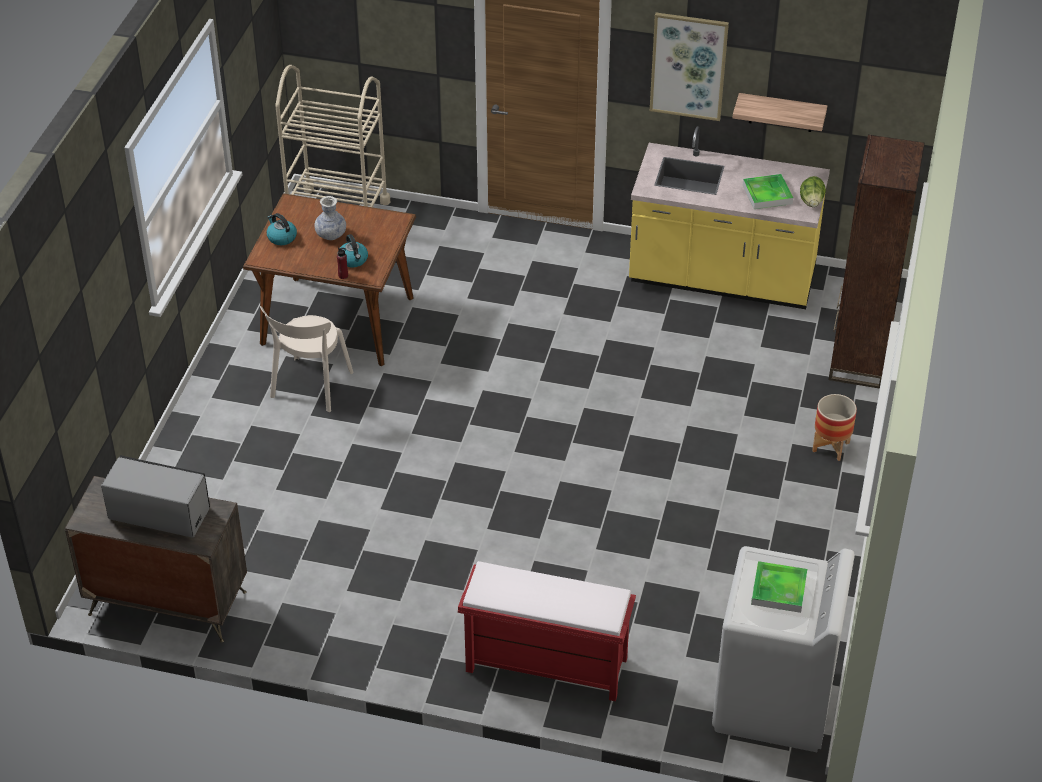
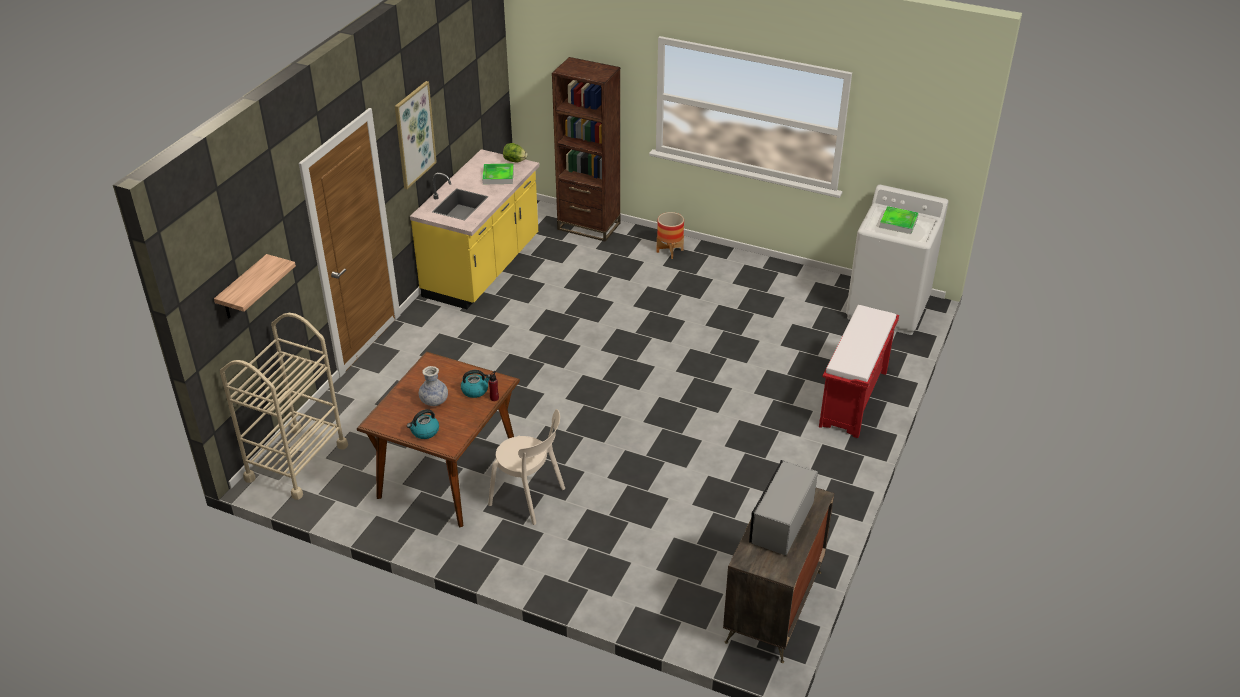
camera: 80 degrees left, 5 degrees down
shelf [732,93,827,132] -> shelf moved to [214,254,296,318]

